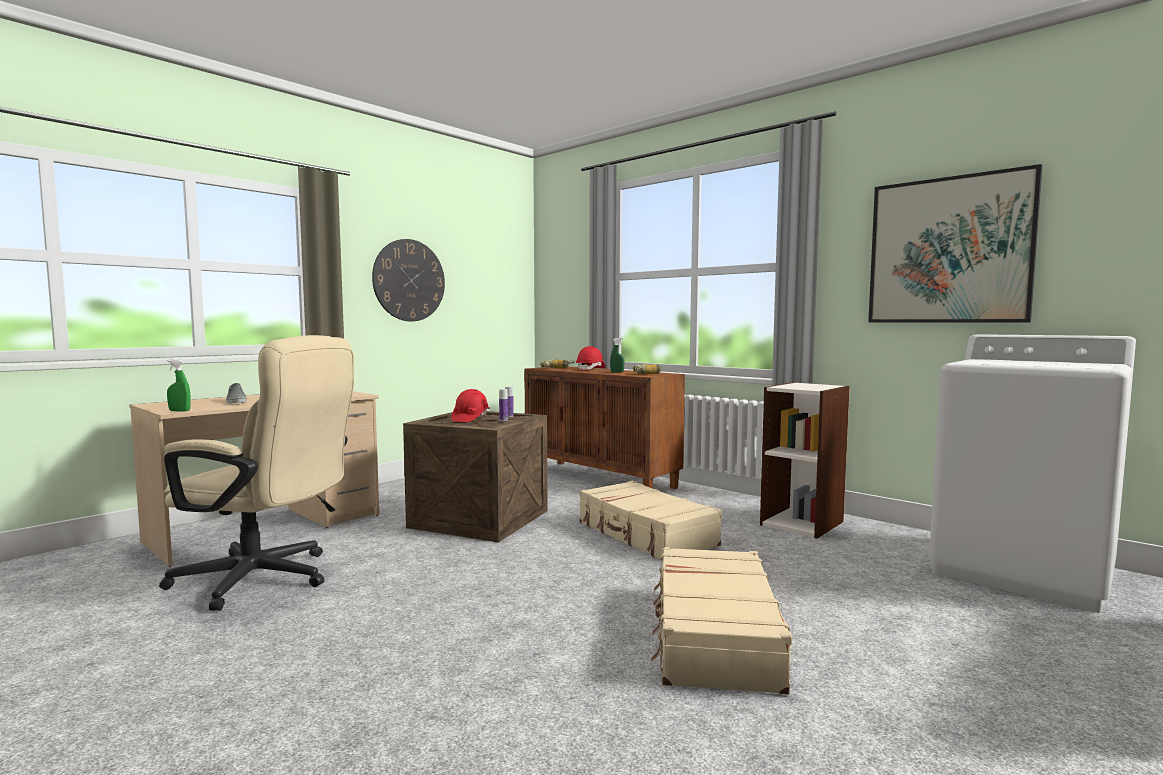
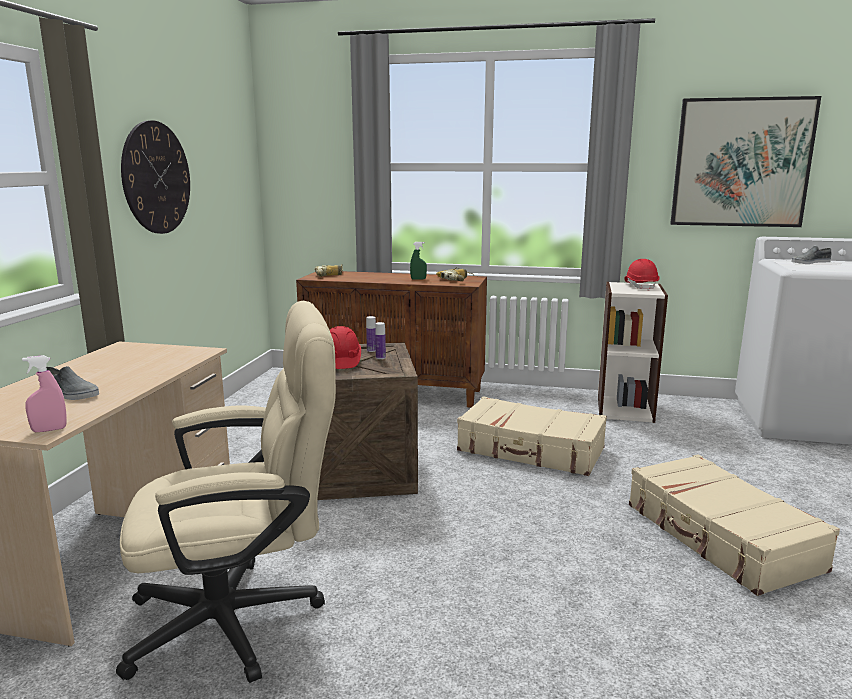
camera: 30 degrees left, 10 degrees up
green spray bottle [167,360,191,411] -> pink spray bottle [22,355,67,432]
red hard hat [576,346,606,371] -> red hard hat moved to [624,259,660,291]
none -> grey shoe [791,246,832,264]

